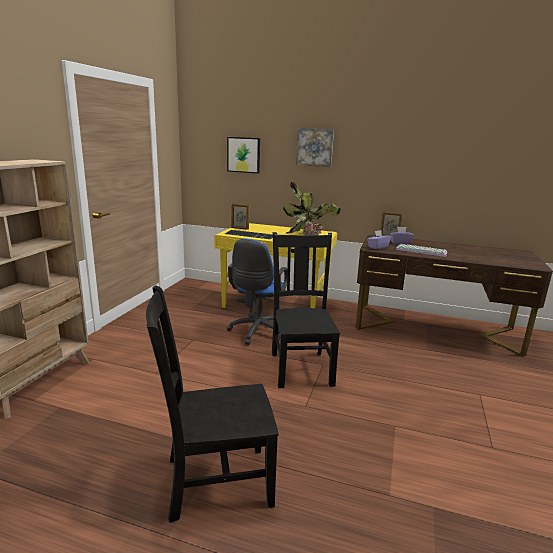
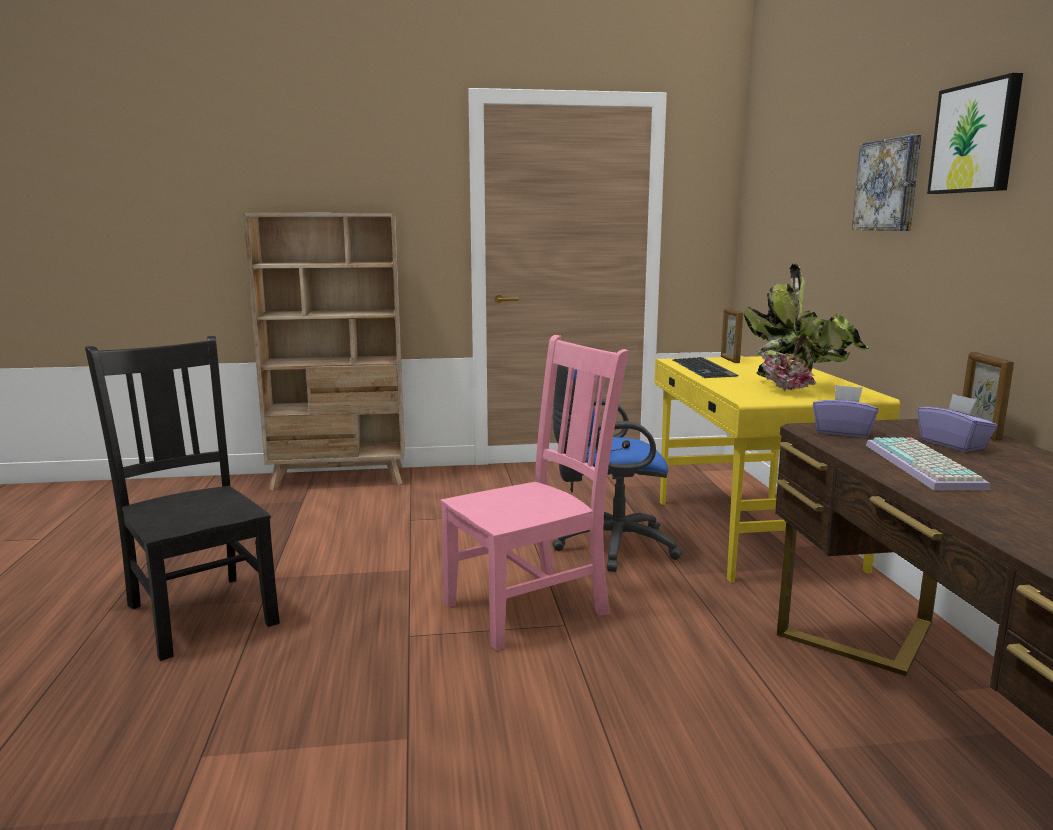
camera: 65 degrees right, 5 degrees down
picture [227,137,260,174] -> picture moved to [927,73,1023,194]
black chair [272,232,340,388] -> pink chair [440,335,629,651]

